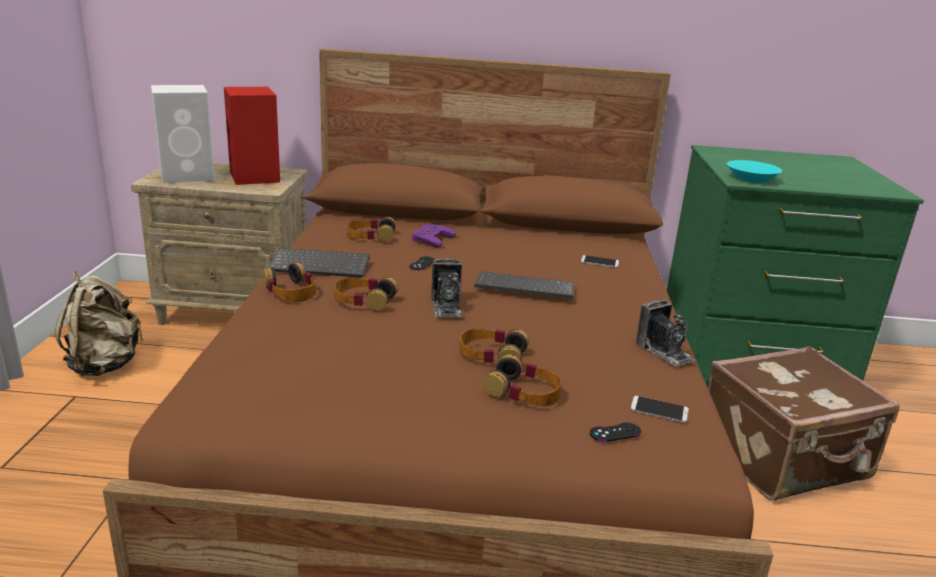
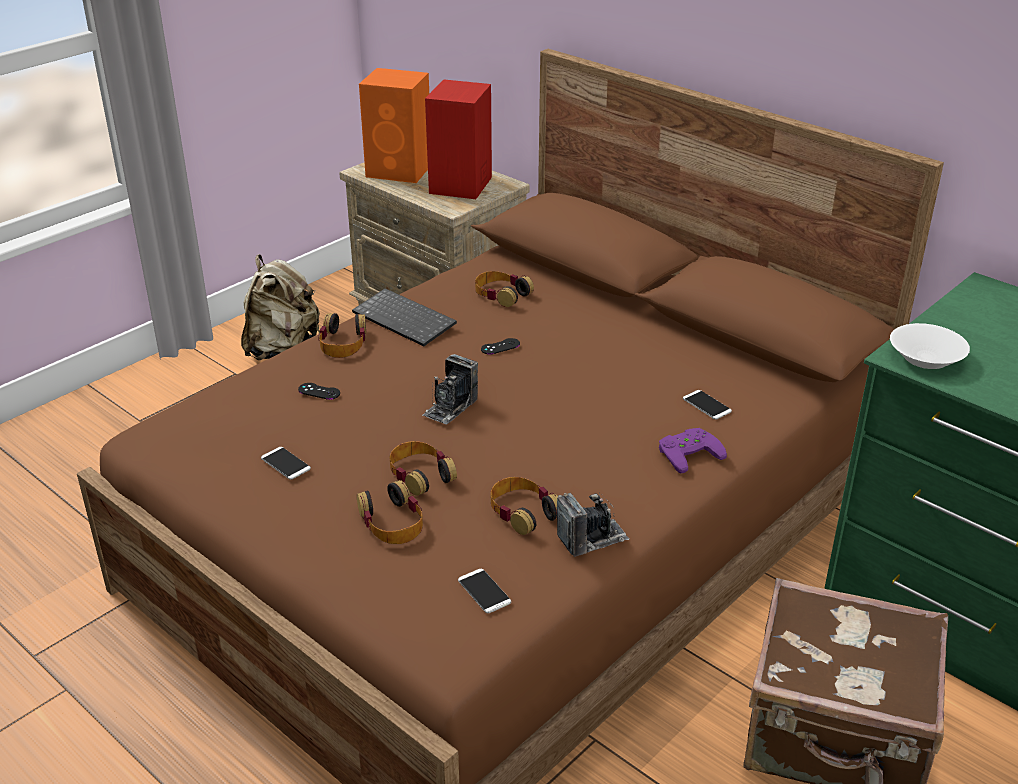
camera: 40 degrees right, 10 degrees up
white speaker [151,85,215,184] -> orange speaker [359,68,429,183]
headphones [334,277,398,311] -> headphones moved to [490,477,558,535]
purple game controller [412,224,456,248] -> purple game controller moved to [659,428,727,474]
keyboard [474,271,574,299] -> none
black game controller [590,423,641,442] -> black game controller moved to [298,383,340,400]
camera [636,300,695,367] -> camera turned 120 degrees counterclockwise [556,493,629,557]
turquoise bowl [727,160,782,183] -> white bowl [890,323,970,369]
none -> phone [261,447,311,480]

